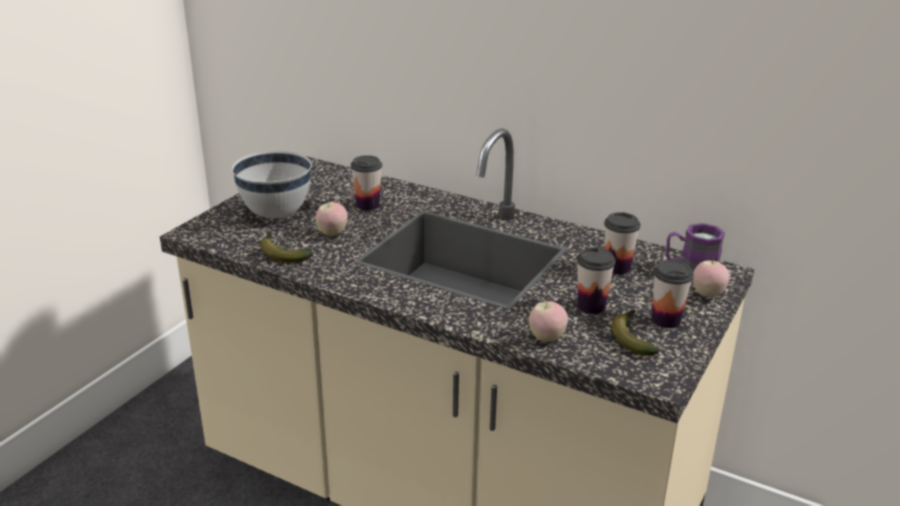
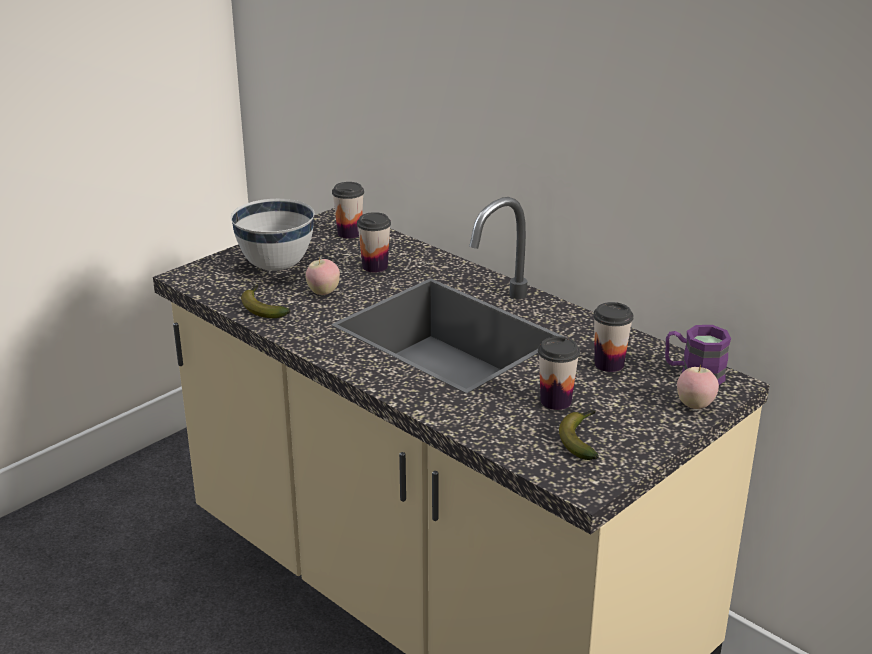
camera: 15 degrees right, 0 degrees up
apple [529,300,568,342] -> none
cup [652,260,694,328] -> cup moved to [332,182,364,239]

